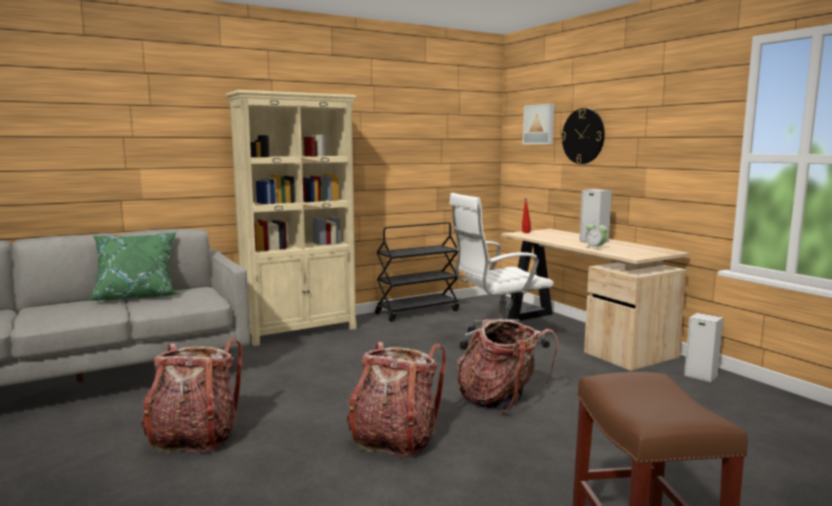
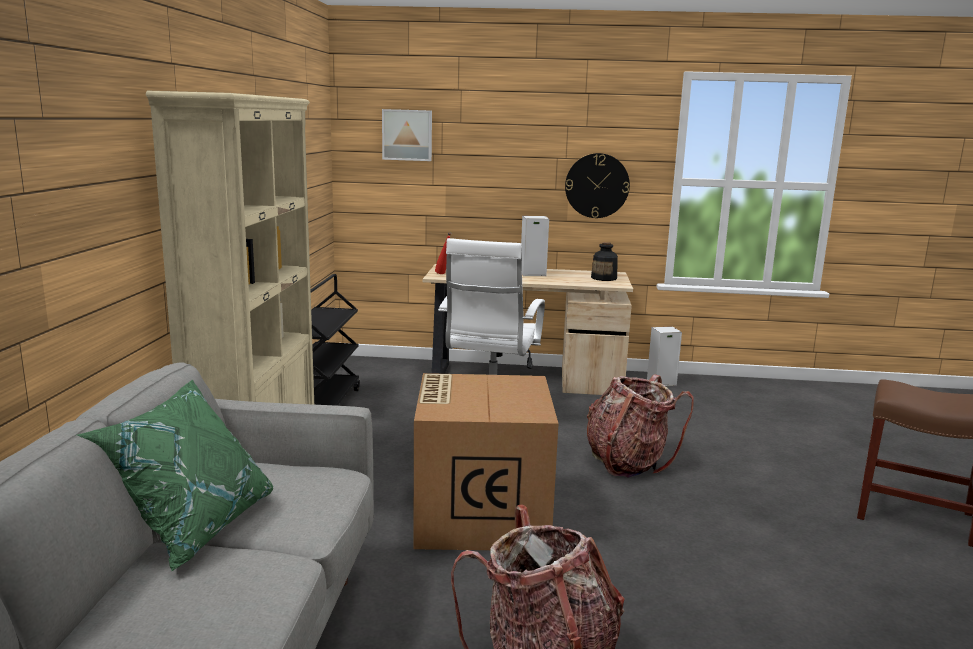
camera: 55 degrees left, 5 degrees up
backpack [347,342,446,458] -> none
wall clock [561,108,605,164] -> wall clock moved to [565,153,630,218]
alarm clock [585,221,608,250] -> none
none -> cardboard box [413,373,559,550]
none -> bottle [591,242,618,281]

